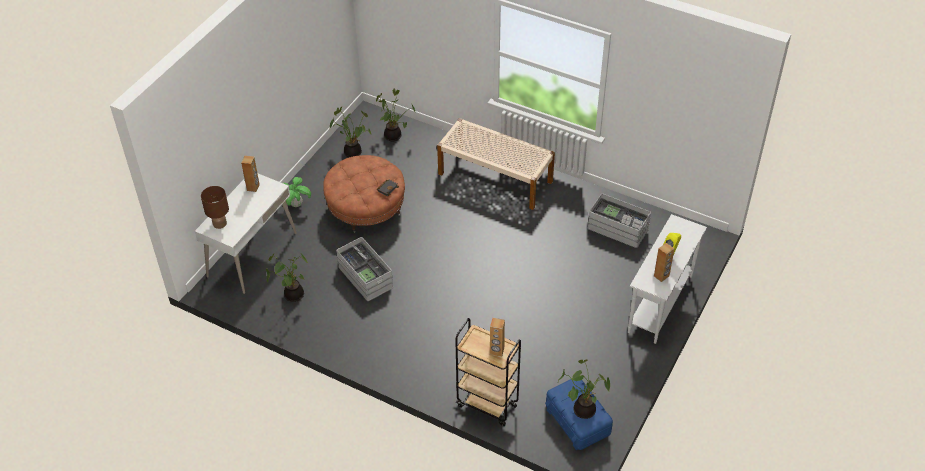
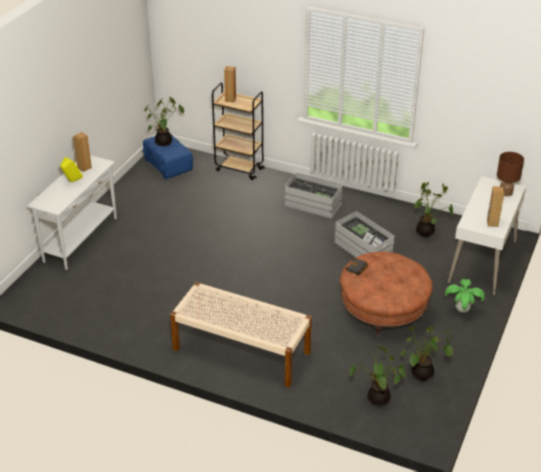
camera: 175 degrees right, 10 degrees down
grey storage box [588,193,651,248] -> grey storage box moved to [284,172,343,218]

